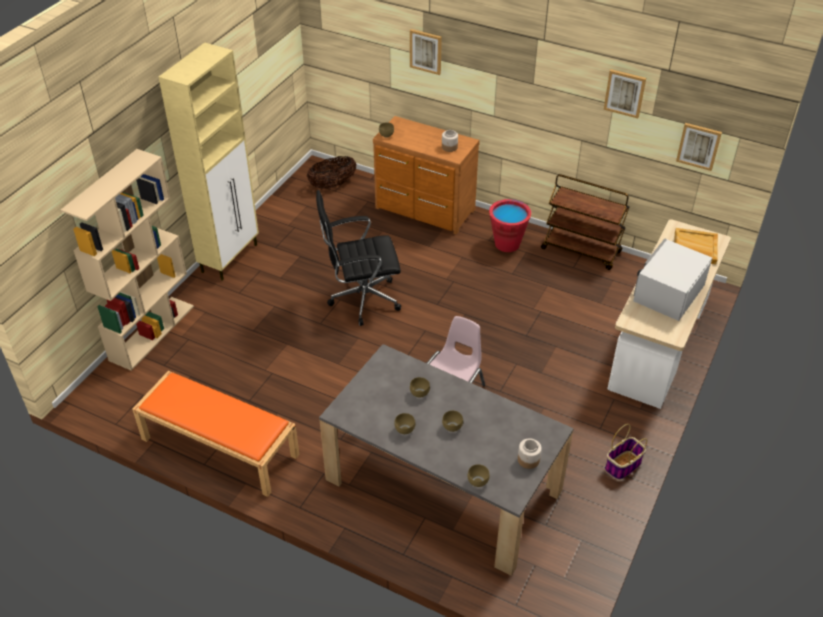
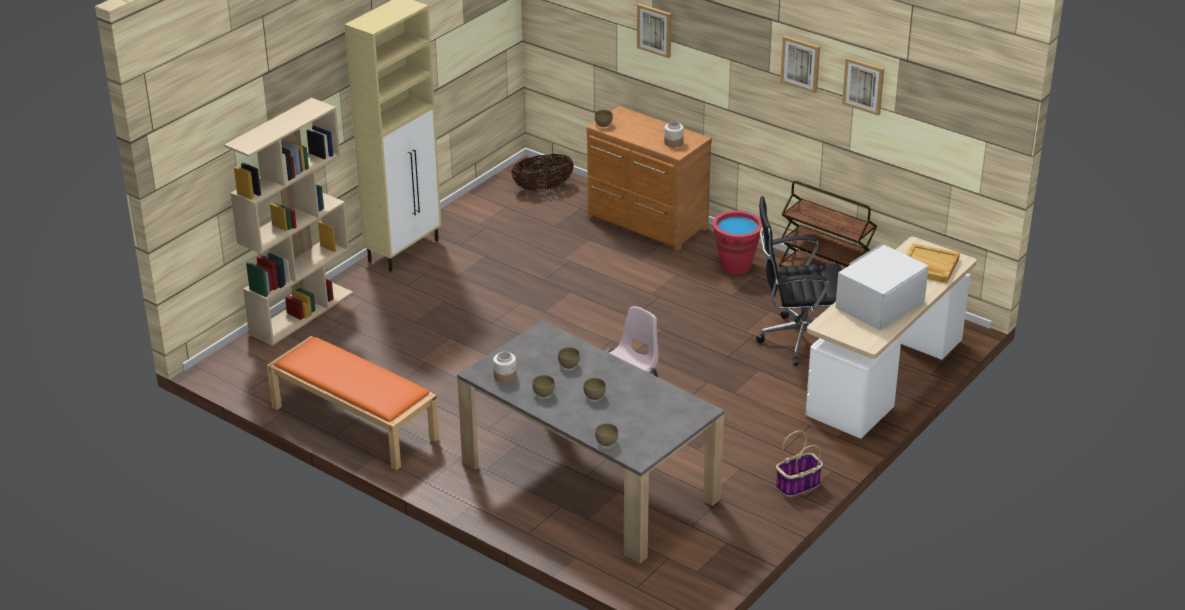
camera: 10 degrees right, 10 degrees down
black office chair [316,190,401,326] -> black office chair moved to [756,196,842,366]
jar [518,438,542,469] -> jar moved to [493,352,517,383]
picture [676,123,722,171] -> picture moved to [780,36,820,93]

